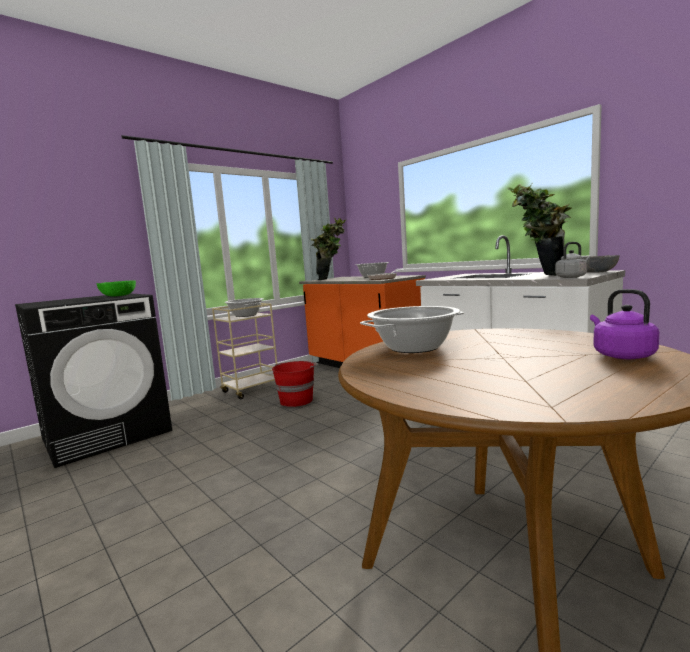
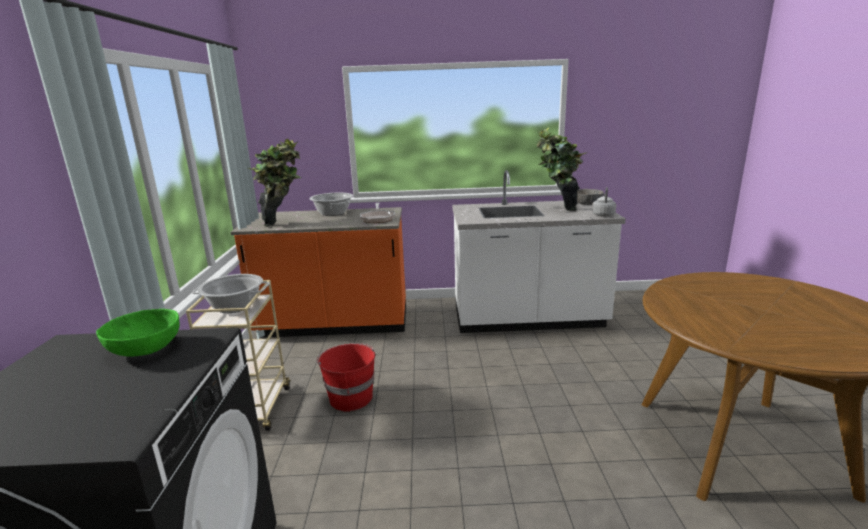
camera: 50 degrees left, 10 degrees up
cooking pot [360,306,464,353] -> none
purple kettle [590,289,659,359] -> none

